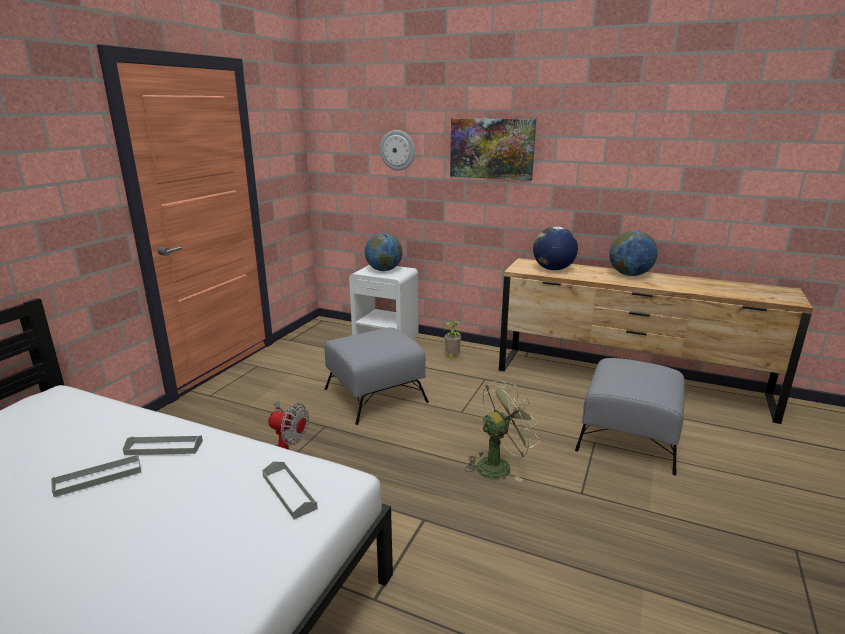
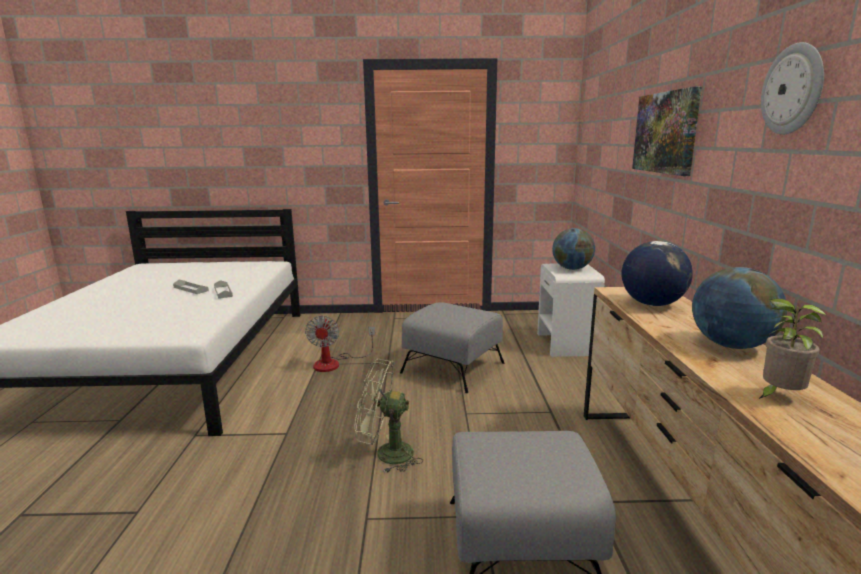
camera: 65 degrees right, 5 degrees down
grey tray [262,461,318,519] -> none
wall clock [380,130,415,171] -> wall clock moved to [761,42,824,135]
potted plant [444,321,461,360] -> potted plant moved to [759,298,826,399]
green fan [465,380,540,482] -> green fan turned 150 degrees clockwise [355,359,423,473]

